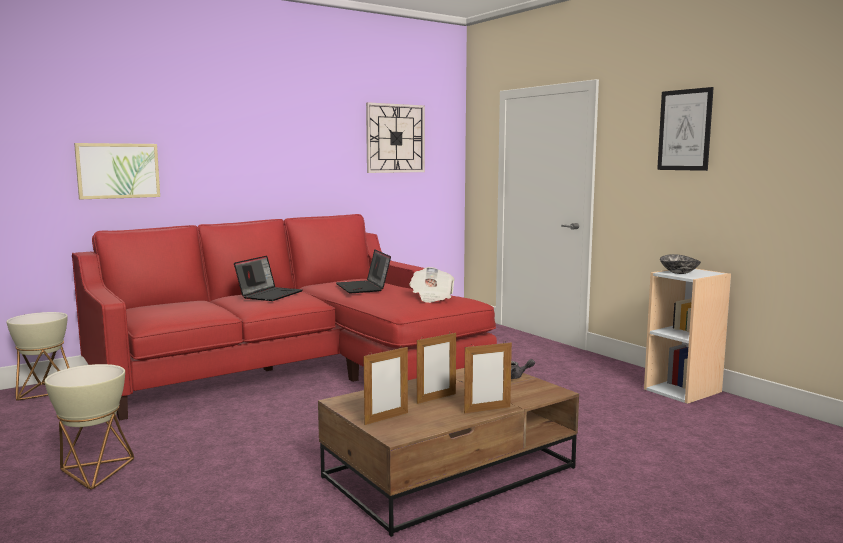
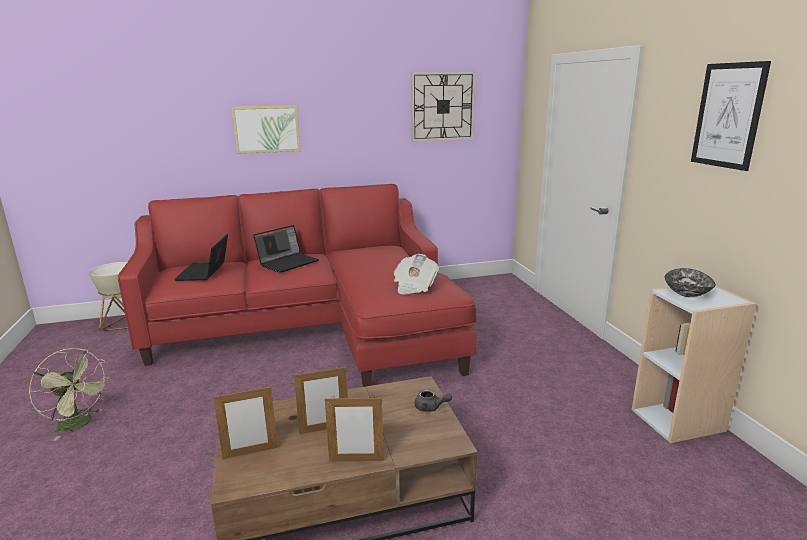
camera: 20 degrees right, 10 degrees up
planter [45,364,134,490] -> green fan [29,348,111,441]
picture [74,143,160,199] -> picture moved to [232,105,301,154]
laptop [336,249,391,293] -> laptop moved to [174,234,228,281]

